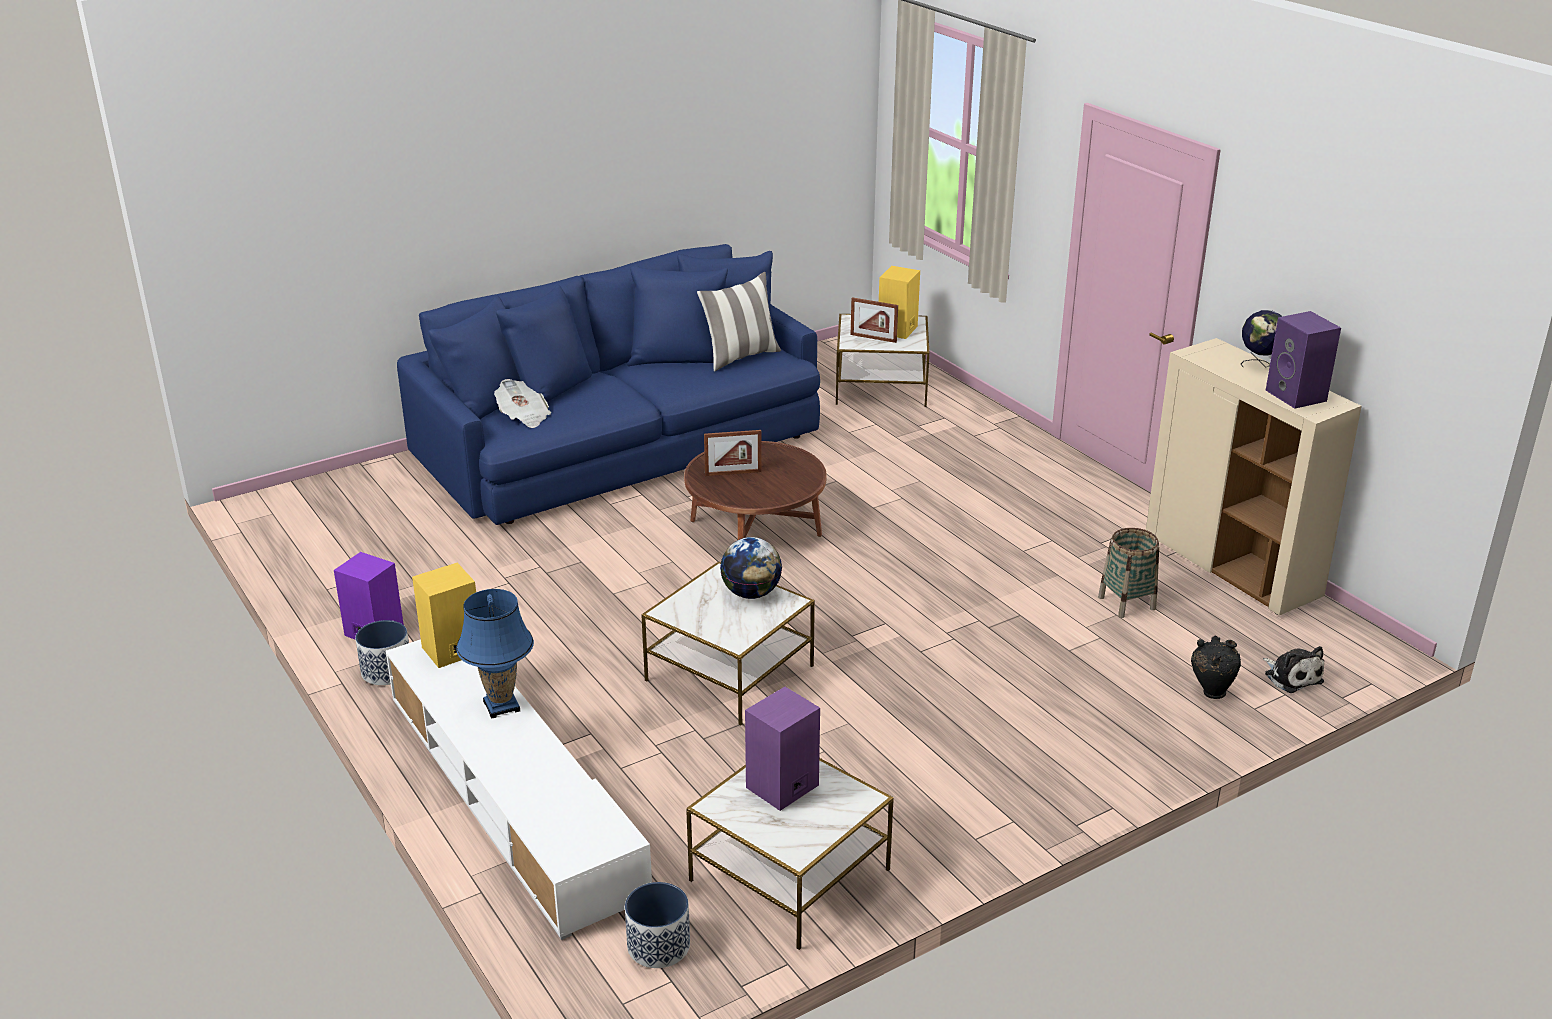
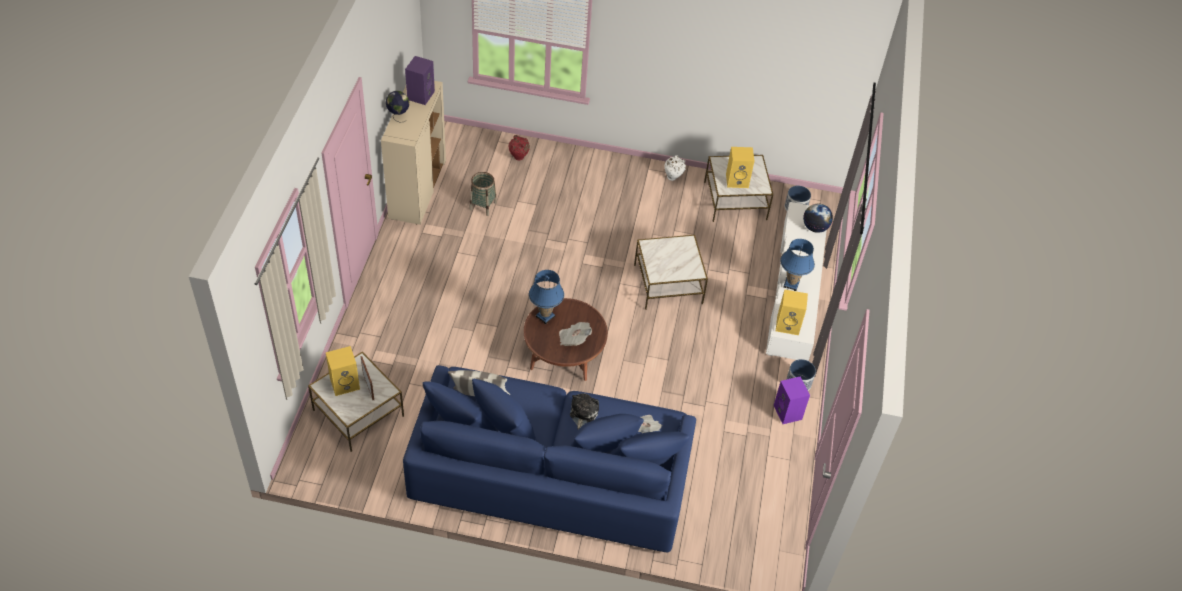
camera: 140 degrees left, 20 degrees up
picture frame [704,430,762,476] -> newspaper [559,322,592,346]
globe [720,537,782,599] -> globe moved to [803,203,833,233]
purple speaker [745,687,820,811] -> yellow speaker [726,147,754,188]
black vase [1191,635,1241,699] -> red vase [509,135,530,160]
plush toy [1263,646,1324,693] -> plush toy moved to [570,393,599,429]
none -> blue table lamp [529,270,564,324]
none -> white vase [664,155,686,181]

